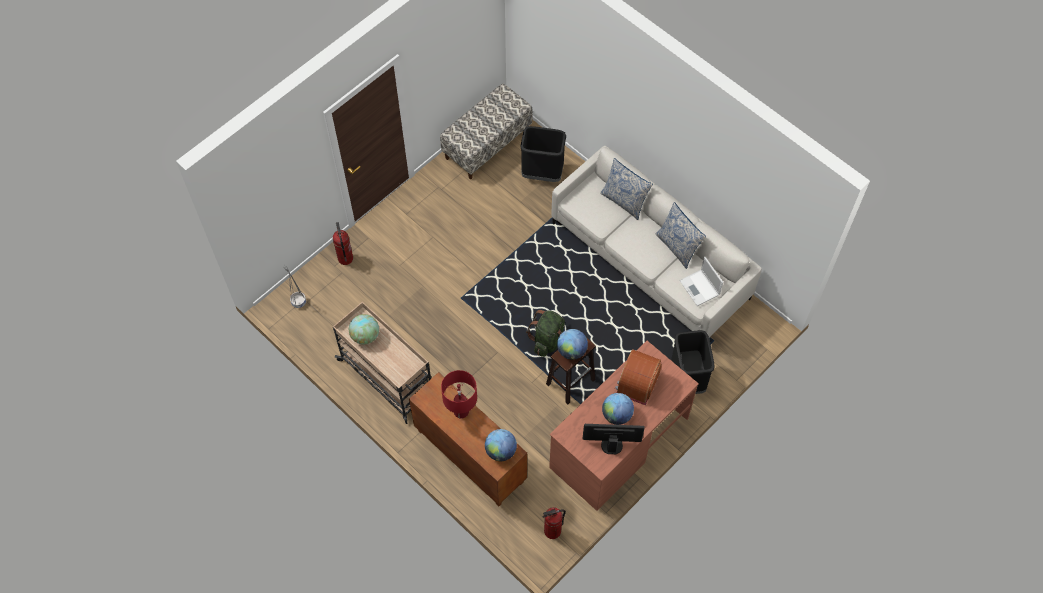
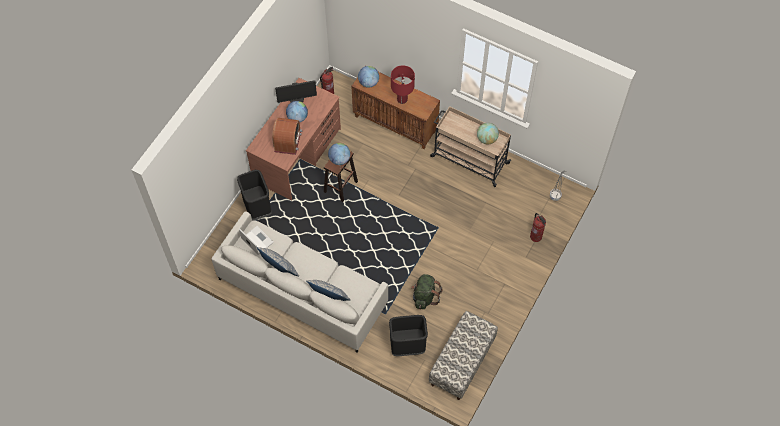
camera: 165 degrees right, 0 degrees up
green backpack [526,310,565,357] -> green backpack moved to [411,274,443,309]

